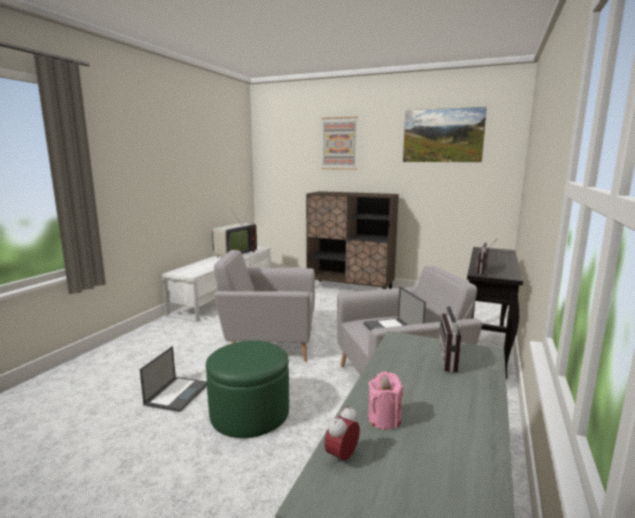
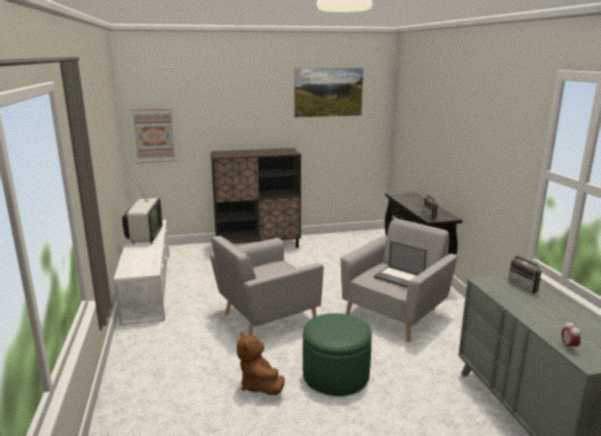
camera: 35 degrees left, 5 degrees up
laptop [140,346,207,412] -> brown plush toy [237,332,285,395]
picture [321,117,358,170] -> picture moved to [131,109,177,163]
pink candle [368,372,403,429] -> none

